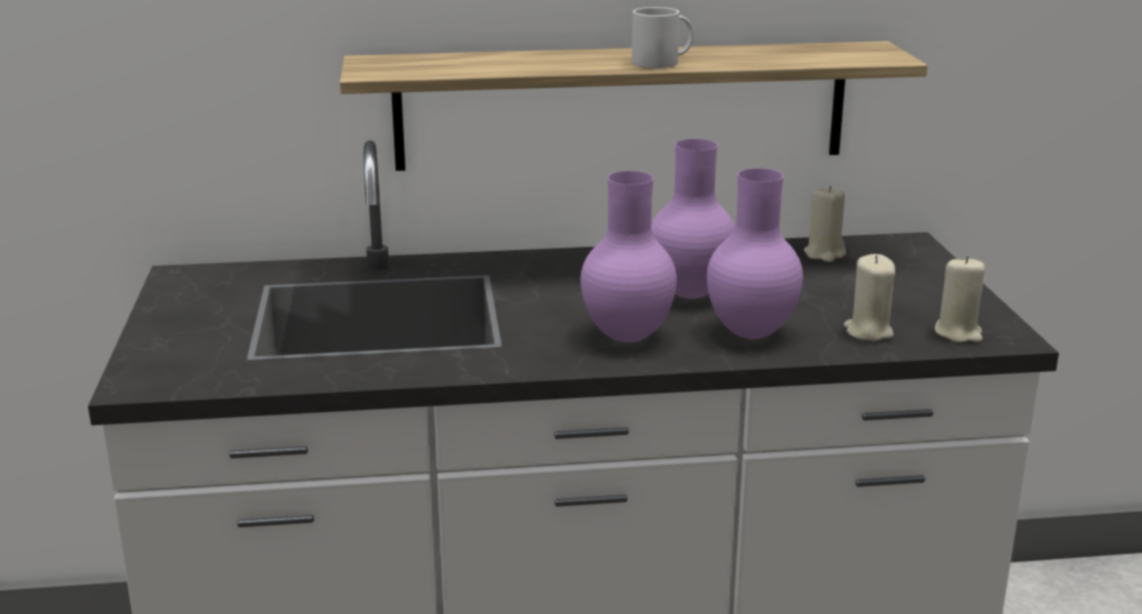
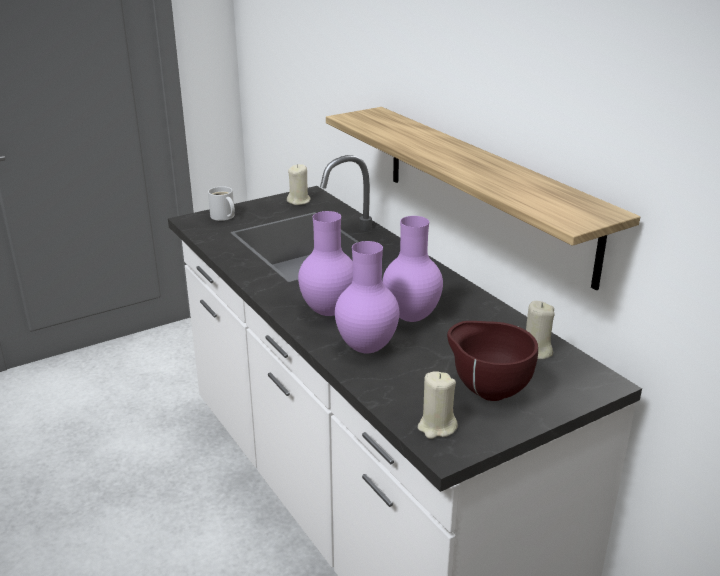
camera: 65 degrees right, 5 degrees up
white mug [632,7,694,68] -> white mug moved to [208,186,235,221]
beige candle [844,254,895,341] -> beige candle moved to [287,164,311,205]
none -> brown bowl [447,321,538,401]

